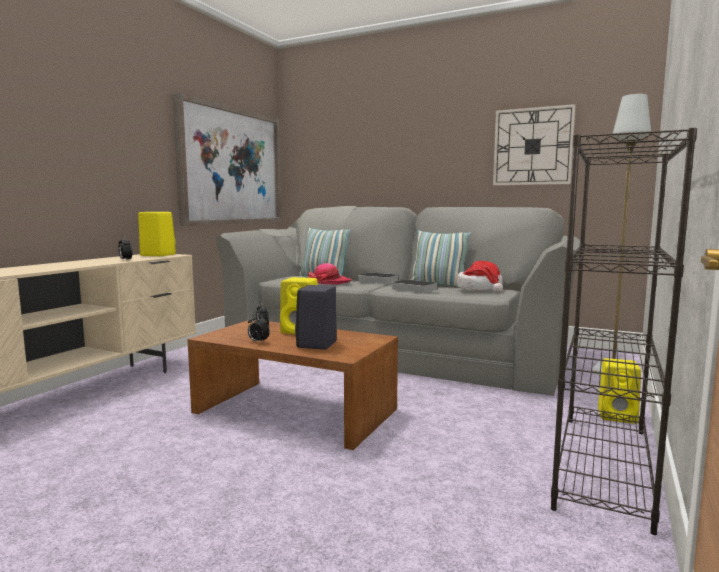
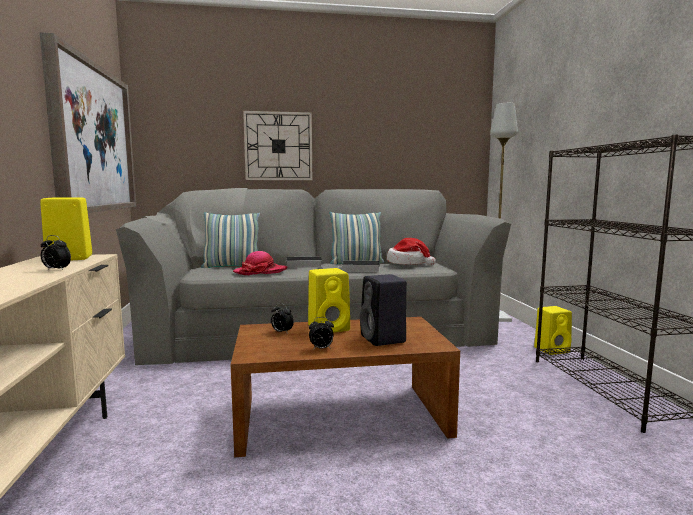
camera: 35 degrees left, 0 degrees up
wall clock [493,104,576,185] -> wall clock moved to [243,111,312,180]

